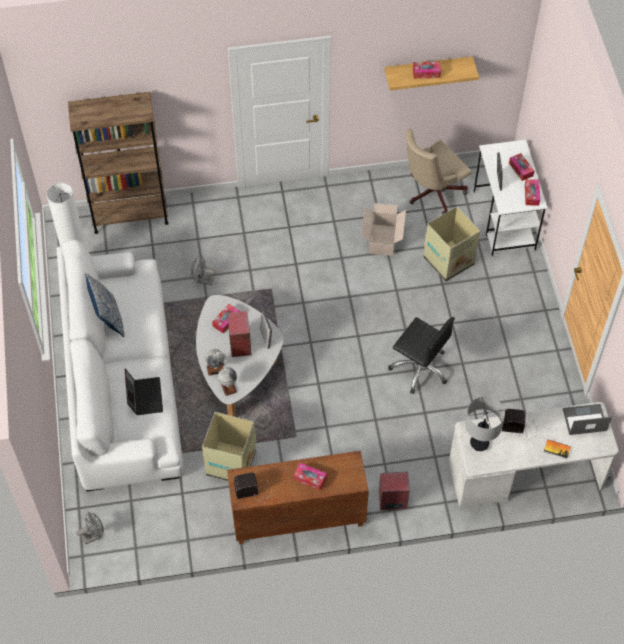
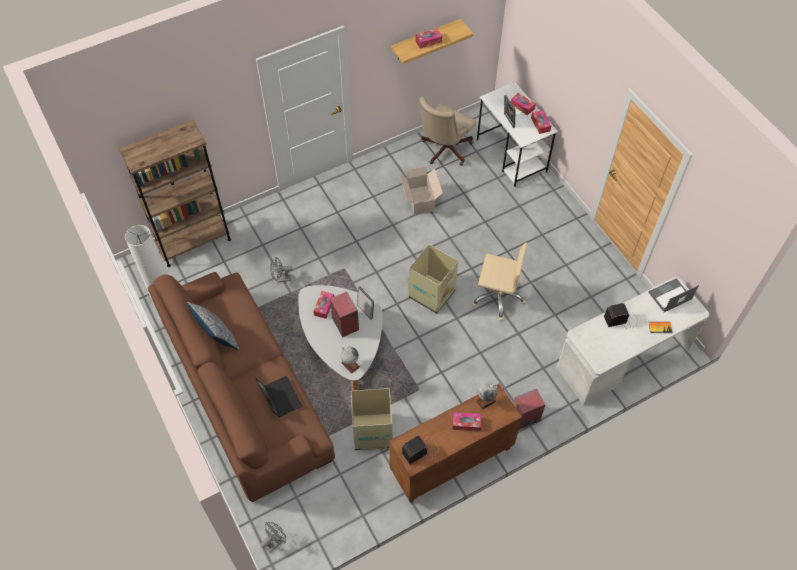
camera: 20 degrees left, 0 degrees up
white sofa [57,240,183,492] -> brown sofa [148,272,335,502]
globe [205,349,226,376] -> globe moved to [476,382,498,410]
black office chair [388,317,455,394] -> beige office chair [472,243,527,321]
cardboard box [424,207,480,281] -> cardboard box moved to [408,244,458,314]
table lamp [465,396,505,451] -> none

